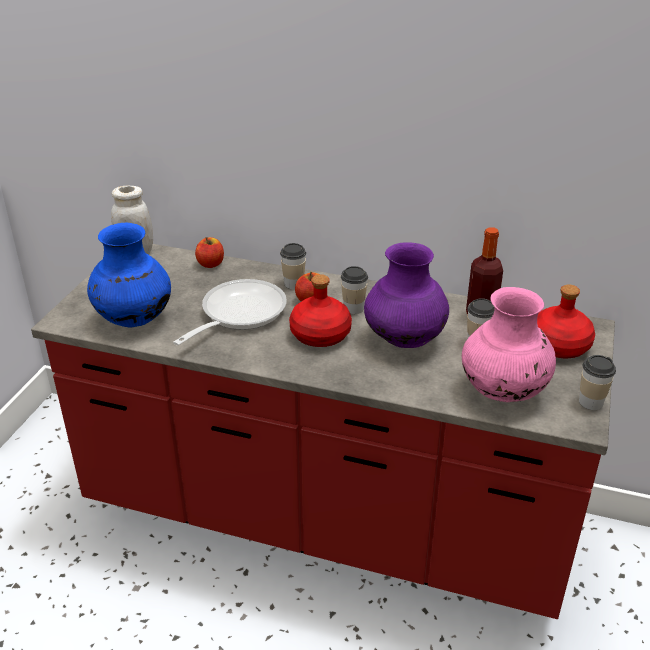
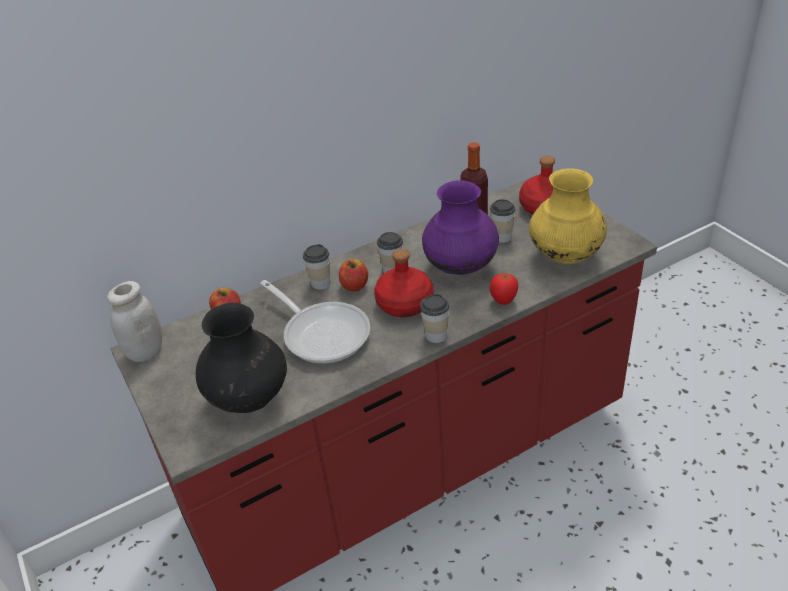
camera: 45 degrees left, 5 degrees up
blue vase [87,223,171,327] -> black vase [196,303,287,413]
frying pan [173,279,287,345] -> frying pan turned 150 degrees clockwise [260,280,370,364]
pink vase [462,287,556,402] -> yellow vase [529,168,607,264]
cup [579,355,616,410] -> cup moved to [420,294,449,343]
none -> tomato [490,273,518,305]

